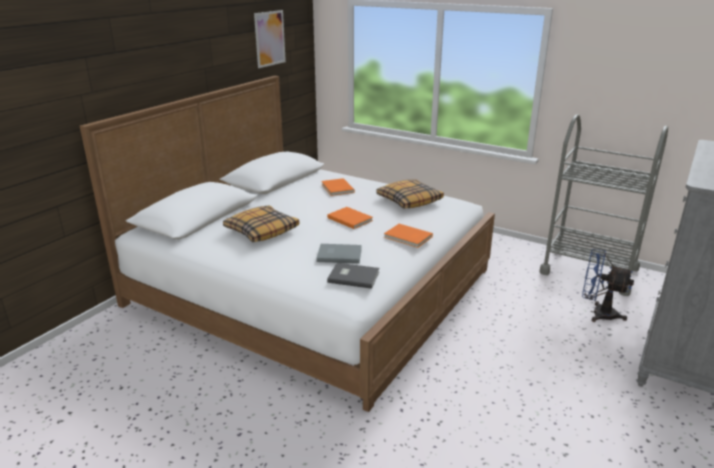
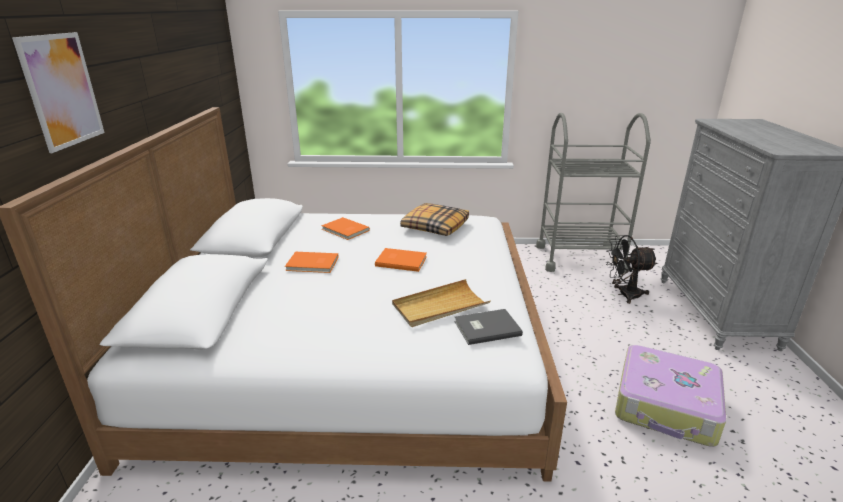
camera: 30 degrees left, 0 degrees up
pillow [223,205,299,242] -> none
picture [254,10,286,68] -> picture moved to [12,32,105,153]
grey book [316,244,362,264] -> beige tray [392,279,490,327]
orange book [384,224,433,248] -> orange book moved to [285,252,339,273]
blue fan [582,249,634,322] -> black fan [606,235,658,304]
none -> suitcase [615,345,727,447]

